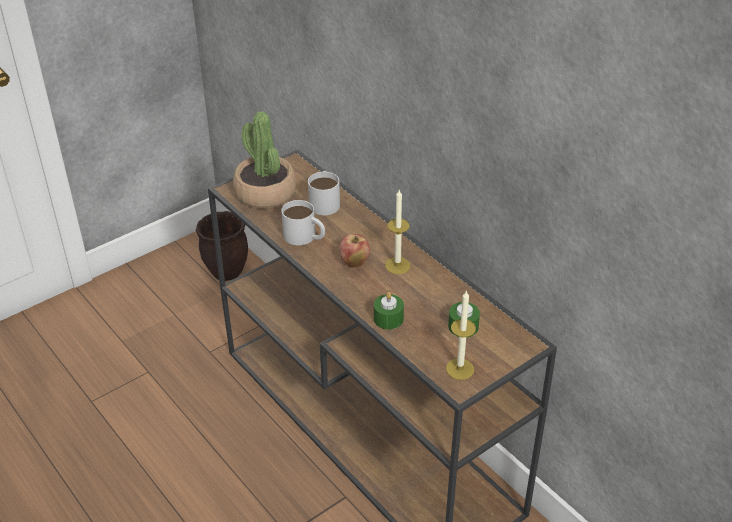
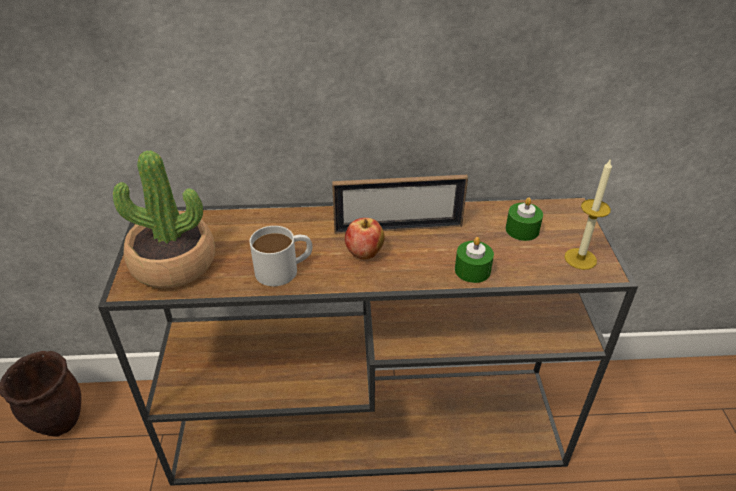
camera: 55 degrees left, 0 degrees up
white mug [308,171,340,215] -> none
candle [385,190,410,274] -> picture frame [332,175,468,234]

